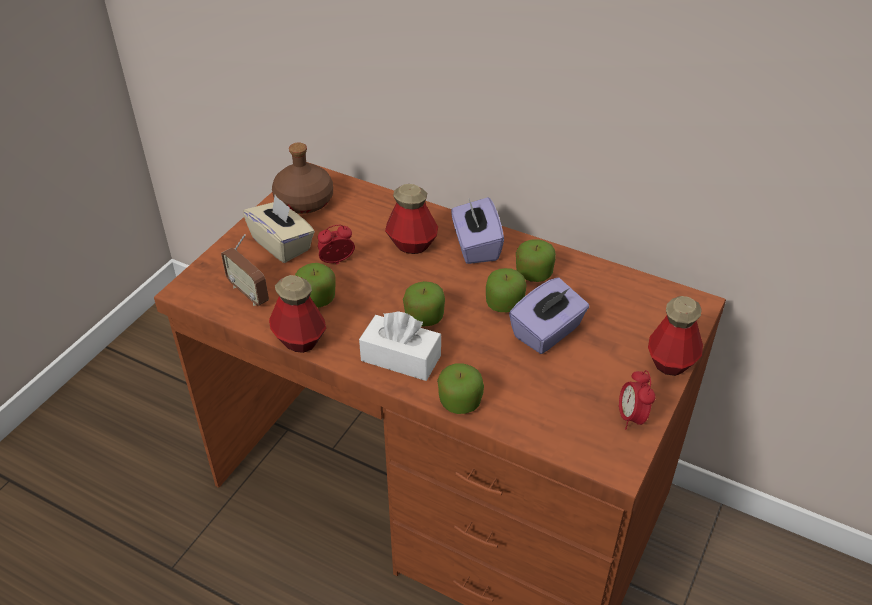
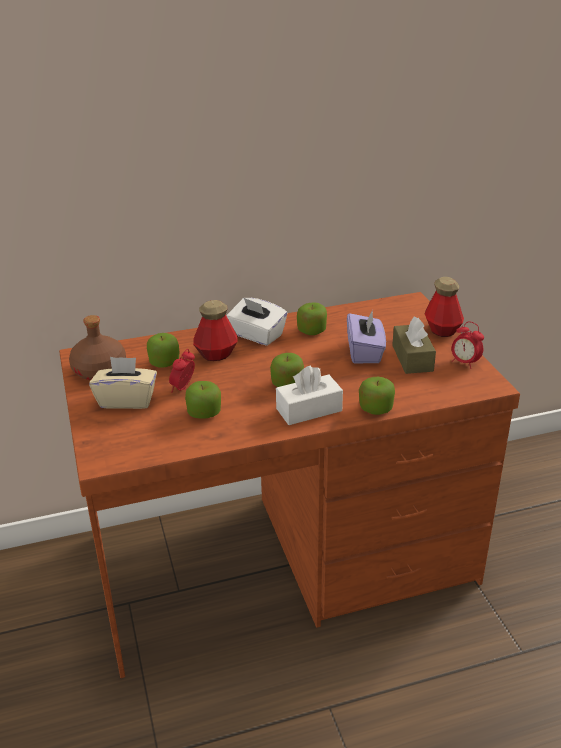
camera: 45 degrees left, 10 degrees down
radio [221,234,269,306] -> none
bottle [269,275,326,353] -> none
purple tissue box [451,197,504,264] -> white tissue box [226,297,287,346]
apple [486,268,527,312] -> apple moved to [147,333,179,368]
none -> brown tissue box [392,316,436,374]

